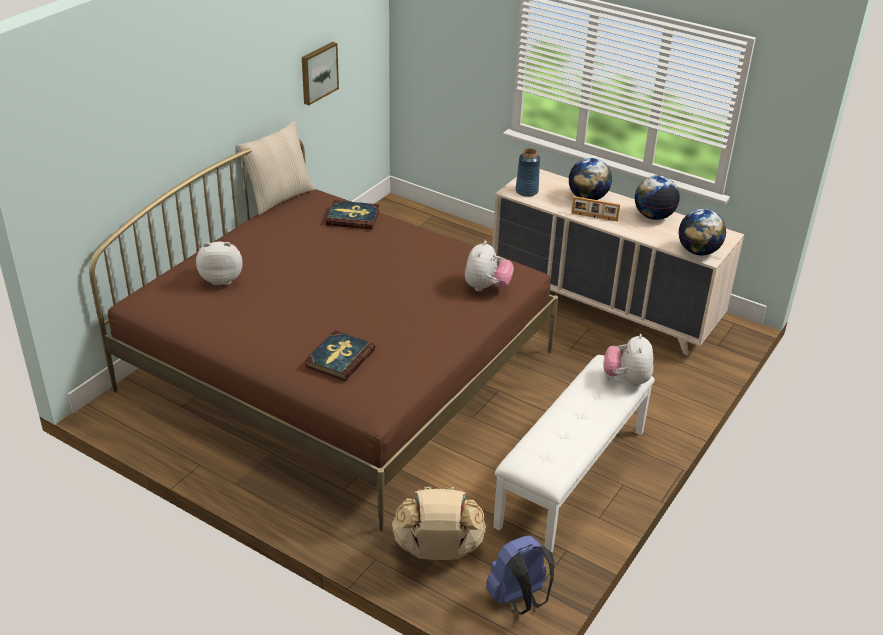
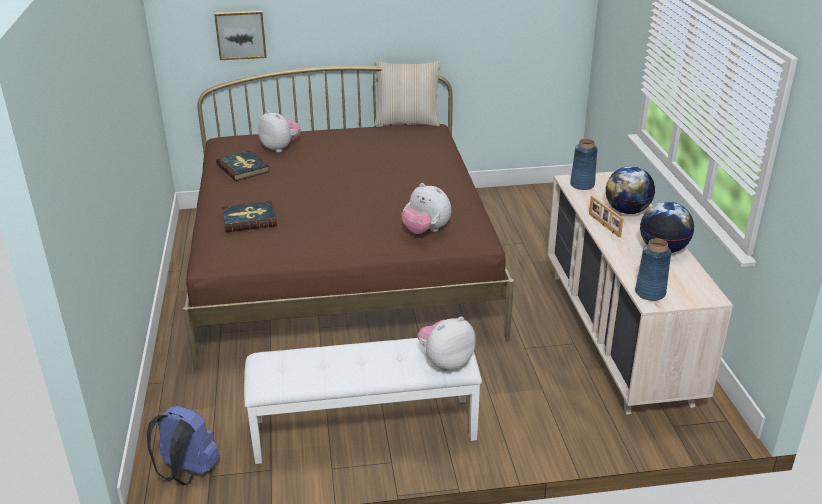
camera: 50 degrees right, 5 degrees down
picture [302,42,339,105] -> picture moved to [214,11,267,60]
book [326,200,380,230] -> book moved to [216,150,270,181]
beige backpack [392,486,486,560] -> none
plush toy [465,241,514,291] -> plush toy turned 60 degrees clockwise [402,183,451,234]
globe [679,209,726,255] -> blue vase [635,238,671,301]

